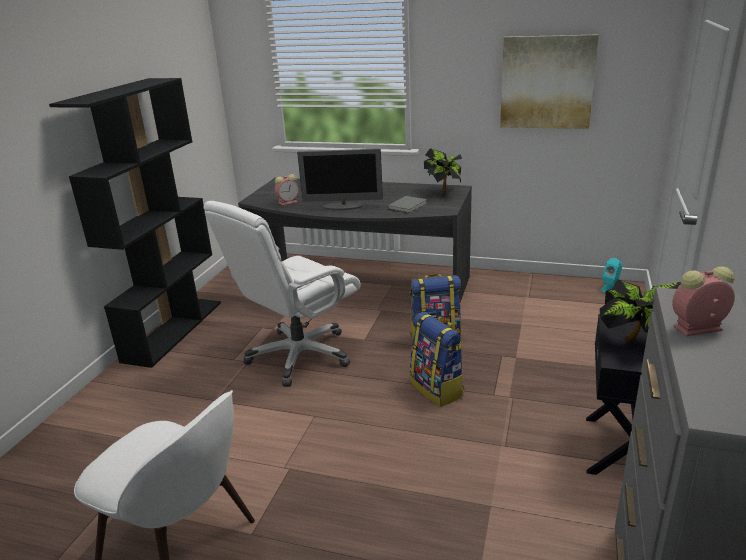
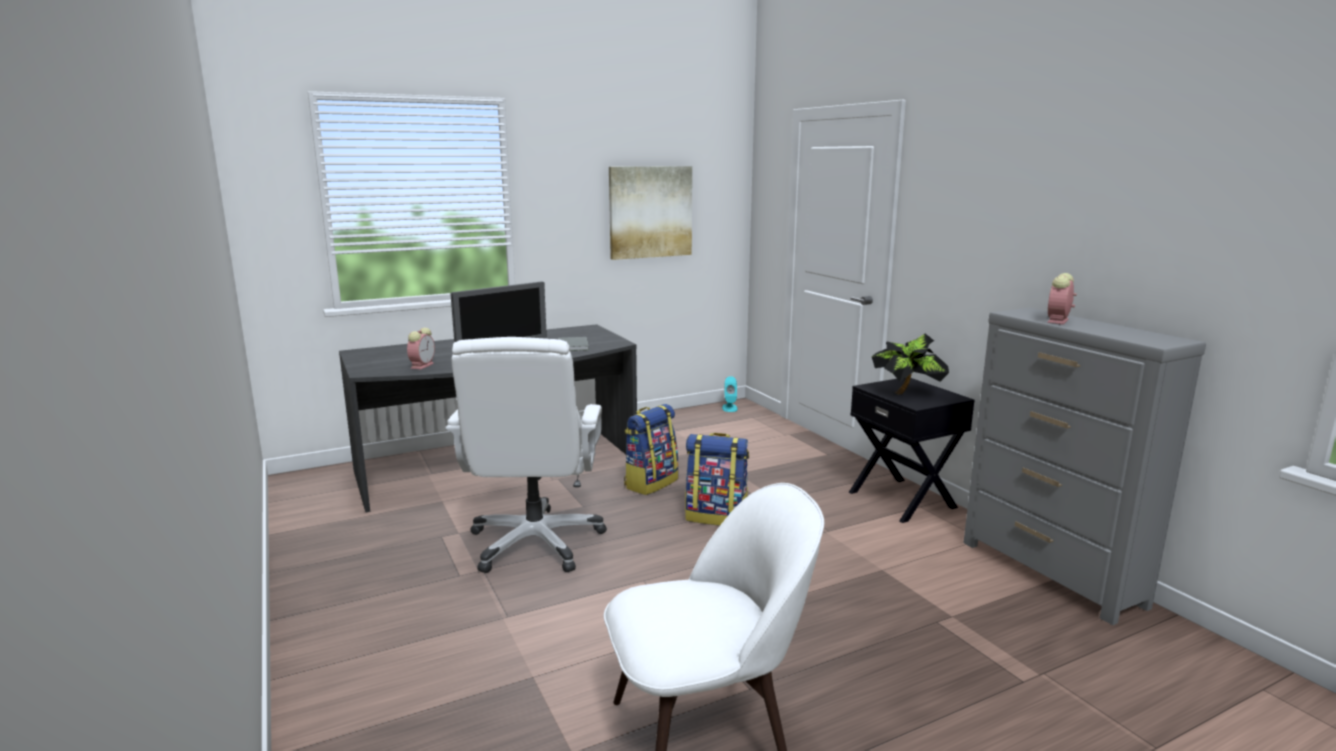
camera: 45 degrees left, 10 degrees down
black bookcase [49,78,221,368] -> none
potted plant [424,148,462,196] -> none

